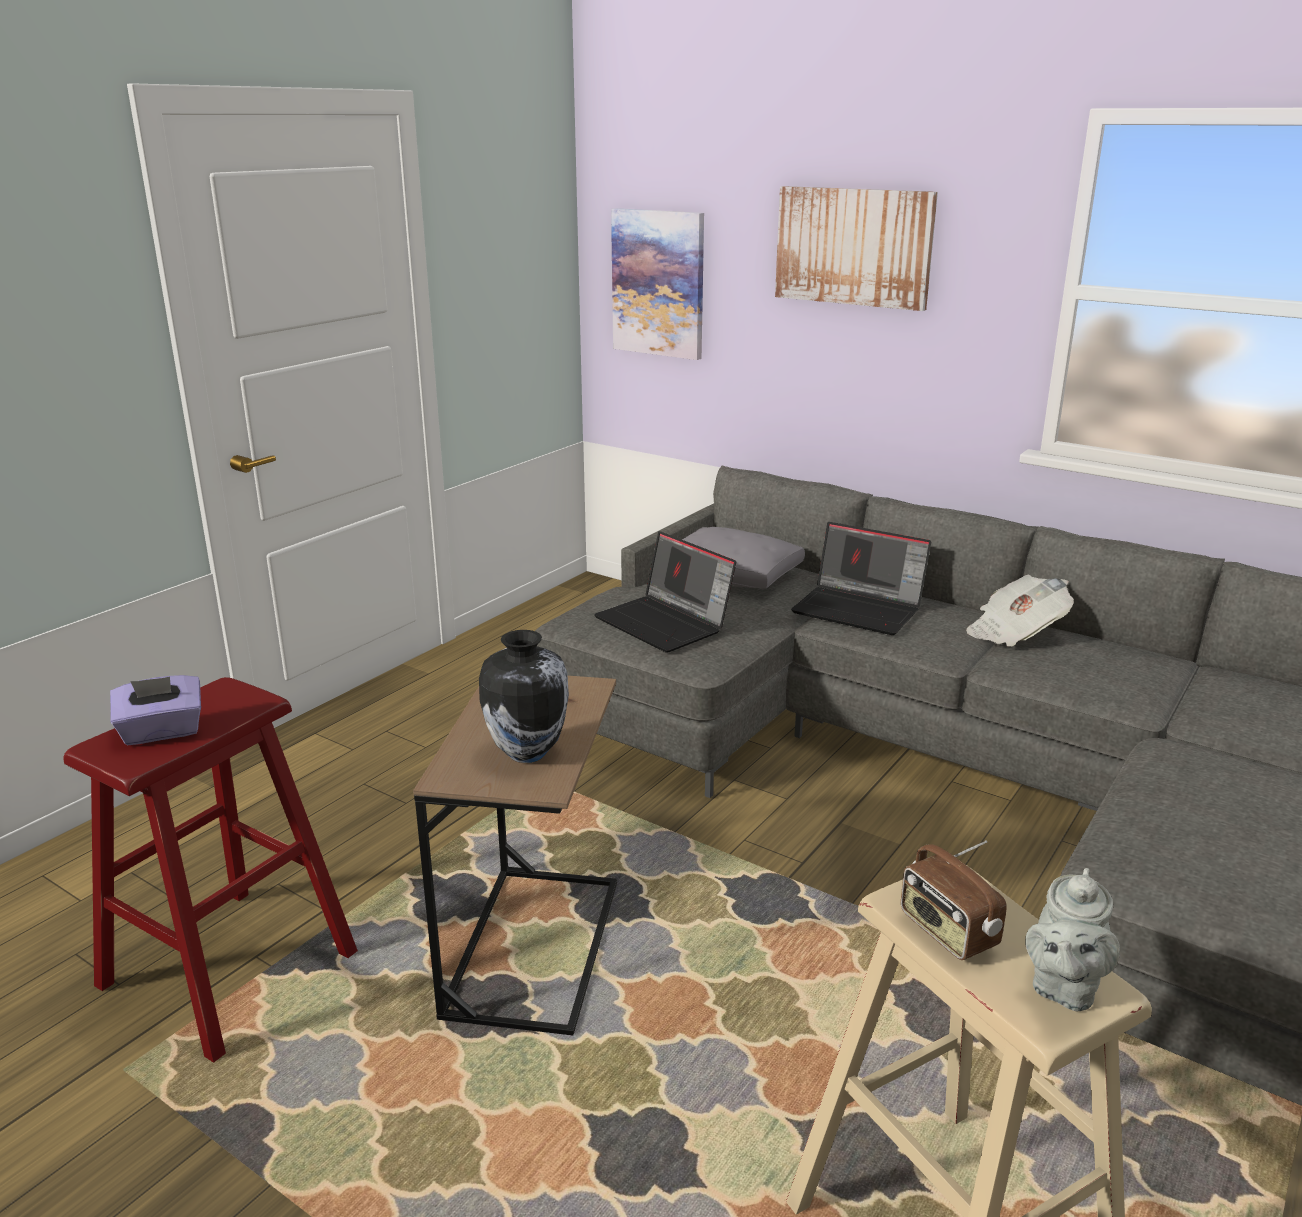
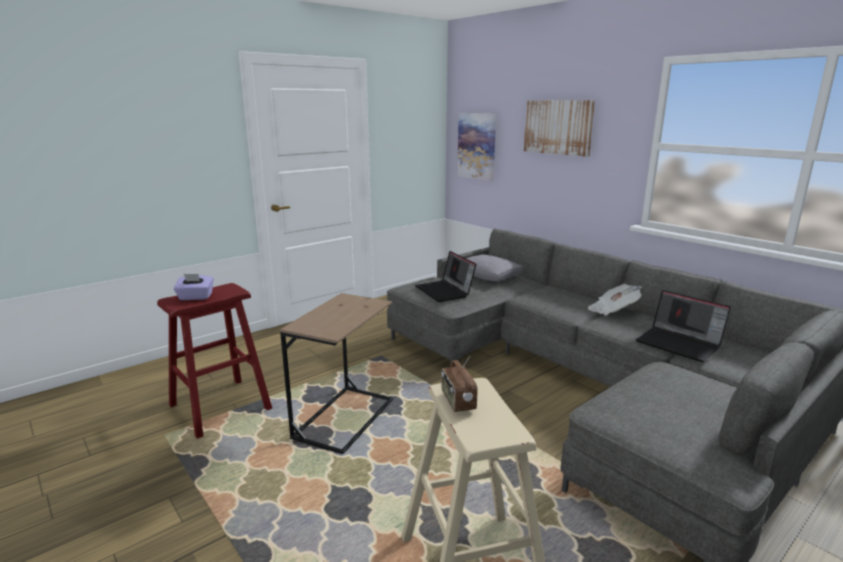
camera: 15 degrees right, 5 degrees down
vase [479,630,569,763] -> none
laptop [791,522,931,635] -> laptop moved to [636,290,731,362]
grey teapot [1025,868,1120,1011] -> none

